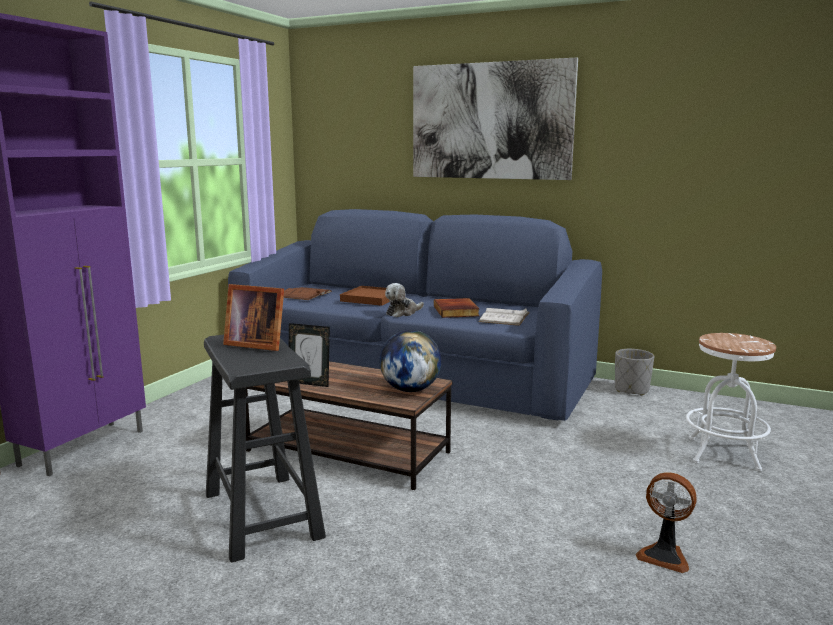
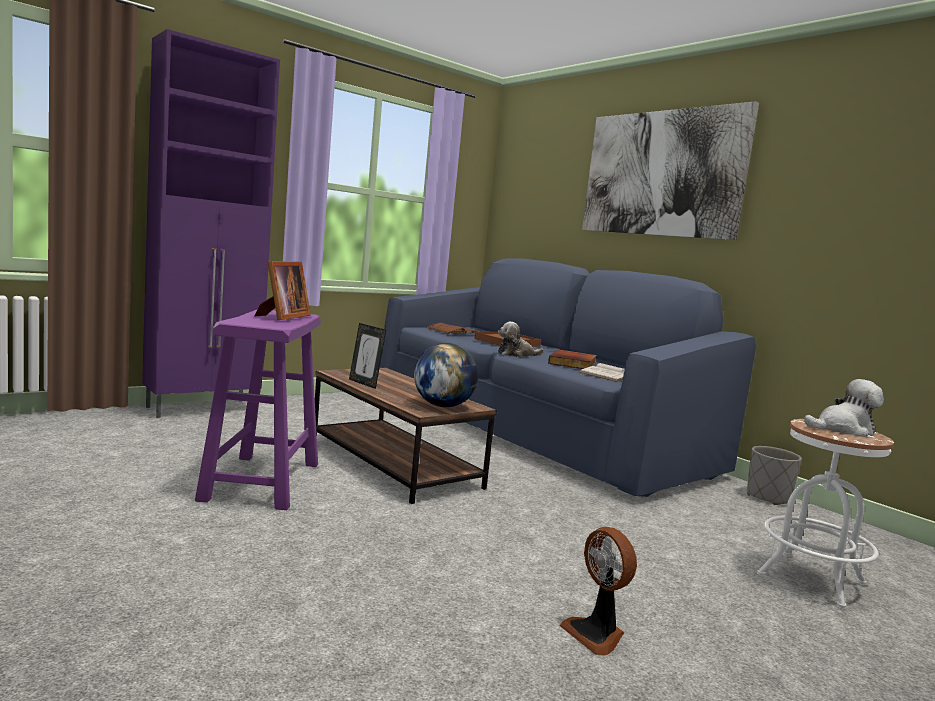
camera: 25 degrees right, 5 degrees down
black stool [204,335,326,563] -> purple stool [195,310,321,510]
picture frame [223,284,284,351] -> picture frame turned 120 degrees counterclockwise [254,261,311,320]
none -> plush toy [804,379,884,437]

